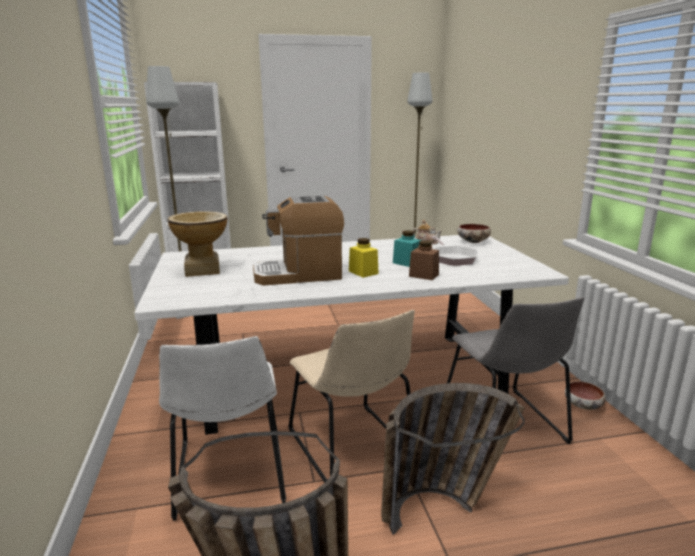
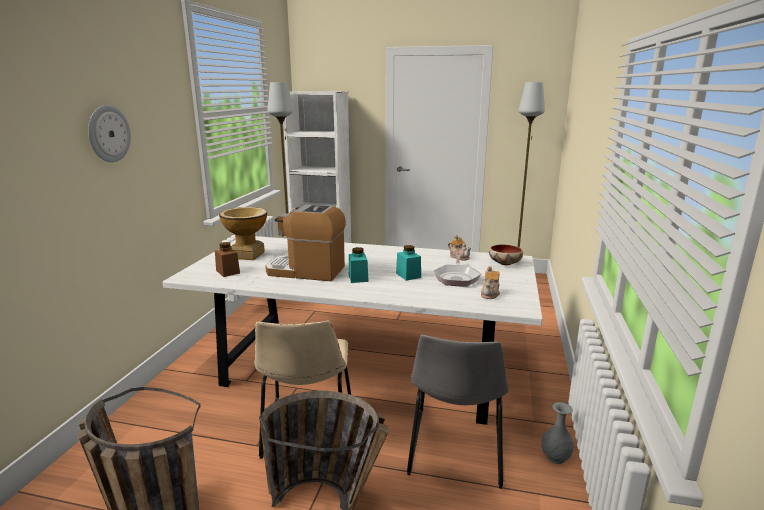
camera: 25 degrees right, 0 degrees up
white chair [159,336,286,521] -> none
yellow jar [349,238,379,278] -> turquoise jar [349,247,369,283]
brown jar [409,240,439,280] -> brown jar moved to [215,242,240,277]
bowl [565,381,606,410] -> grey vase [541,402,574,464]
none -> wall clock [88,105,131,162]
none -> teapot [481,266,500,299]

